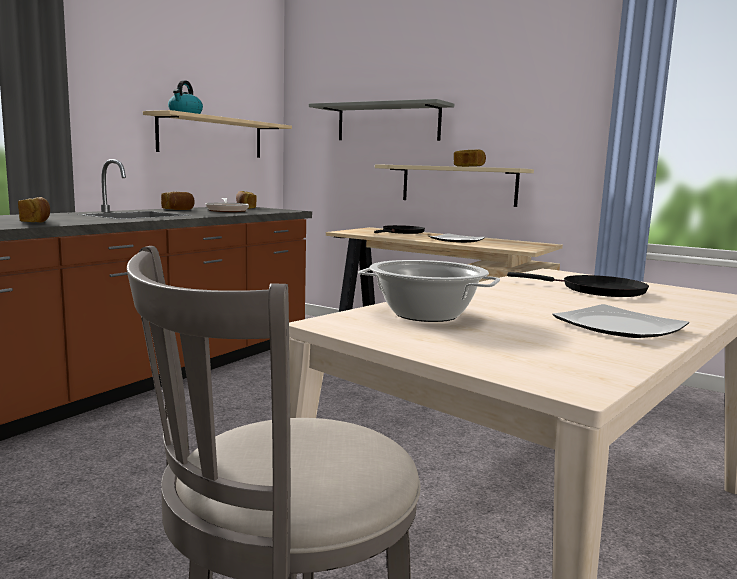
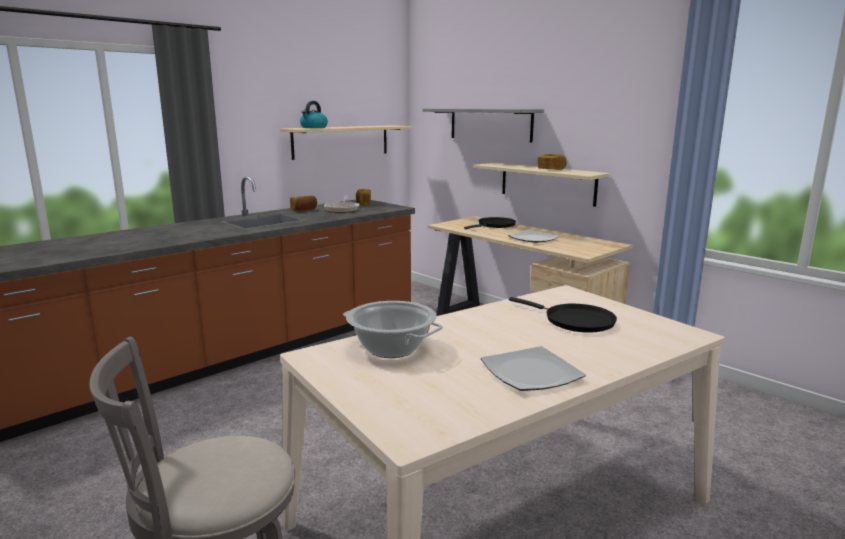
camera: 15 degrees right, 5 degrees up
bread [18,197,50,223] -> none

